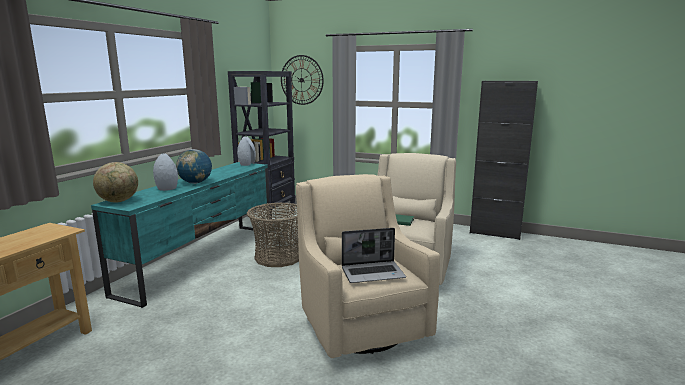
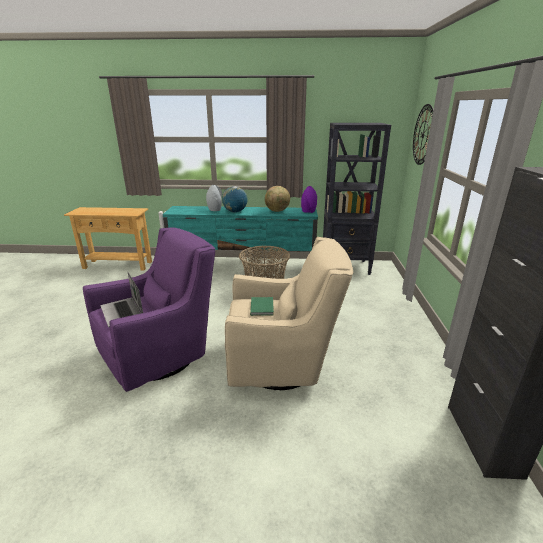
camera: 70 degrees right, 10 degrees up
globe [93,162,138,202] -> globe moved to [265,186,290,212]
grey vase [237,136,256,166] -> purple vase [301,186,317,213]
beige armchair [296,174,440,358] -> purple armchair [83,228,215,392]

